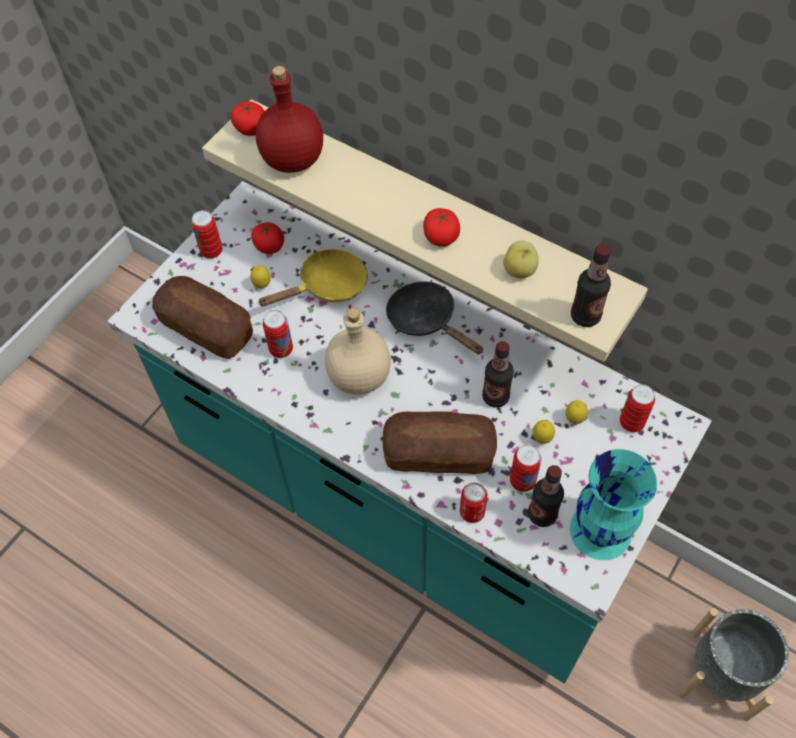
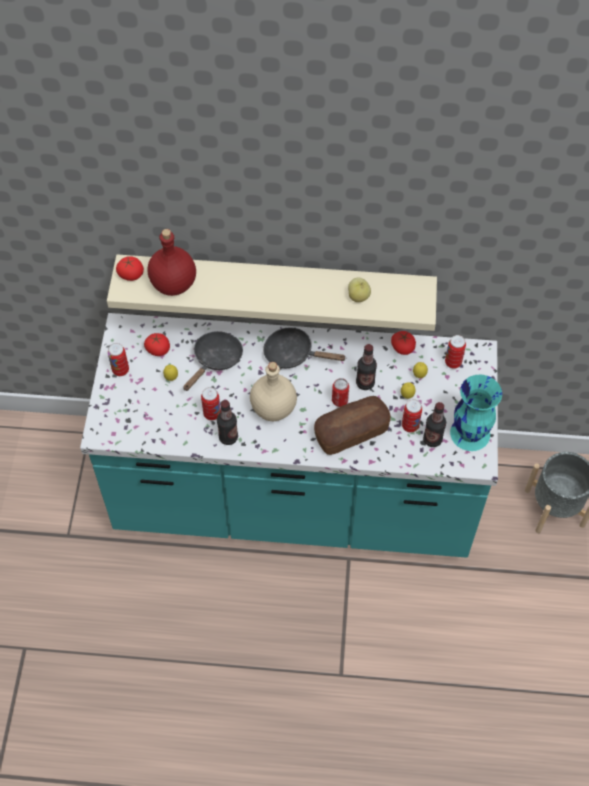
camera: 30 degrees left, 0 degrees up
bread [152,276,253,359] -> none
yellow frying pan [257,249,368,307] -> black frying pan [183,331,243,391]
tomato [423,208,460,247] -> tomato moved to [391,331,416,355]
can [460,482,488,523] -> can moved to [332,378,349,407]
bottle [571,244,611,327] -> bottle moved to [217,400,238,445]

